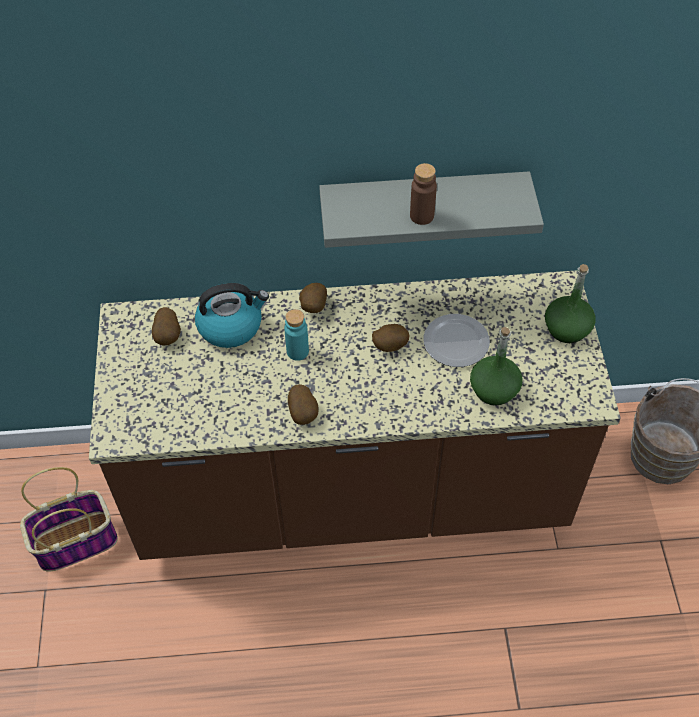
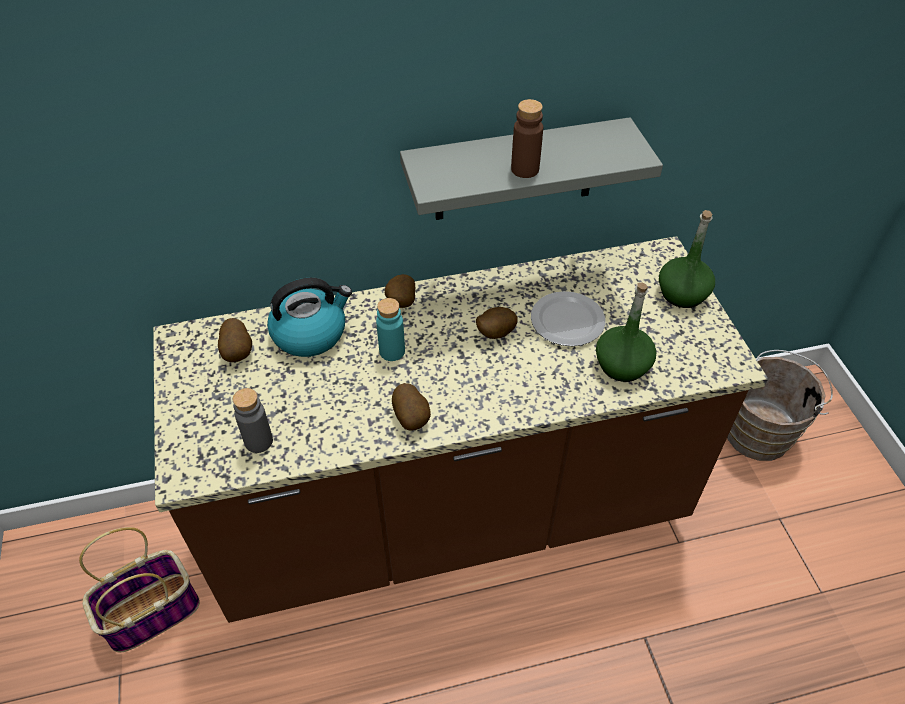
camera: 10 degrees left, 5 degrees down
none -> grey bottle [233,388,273,453]

